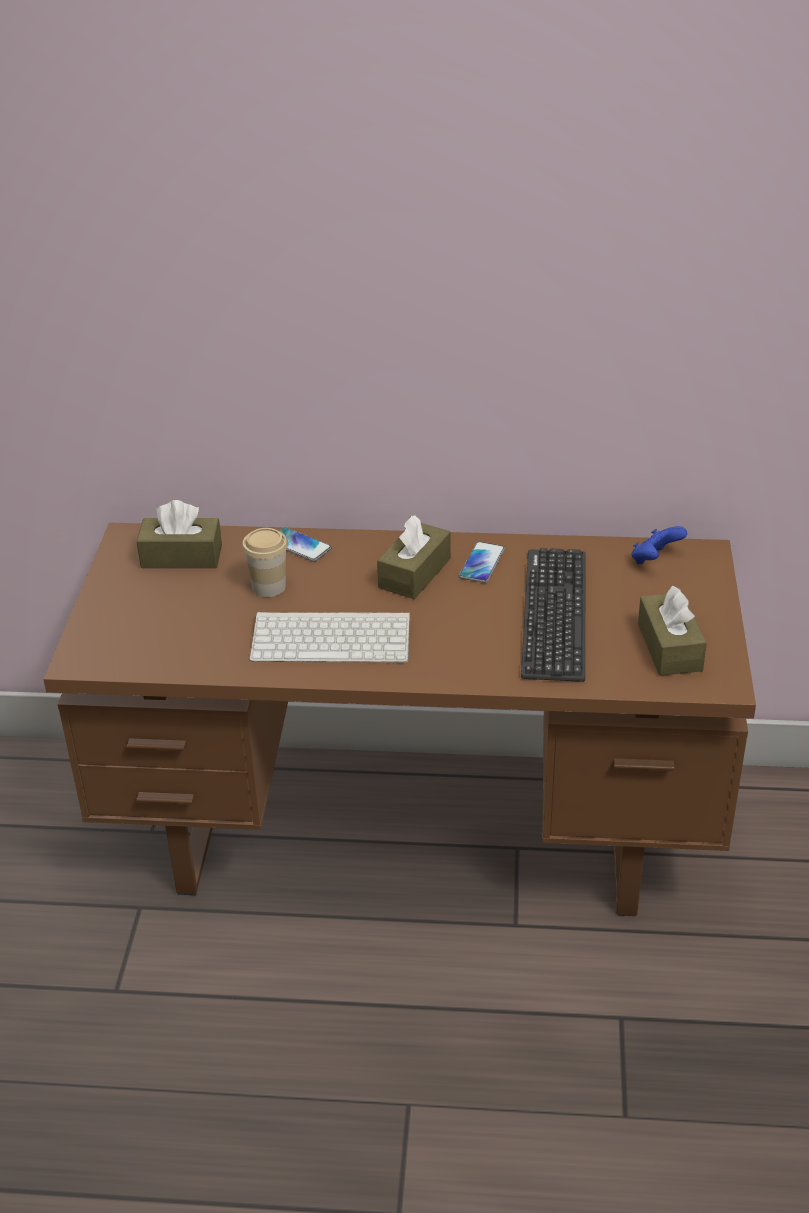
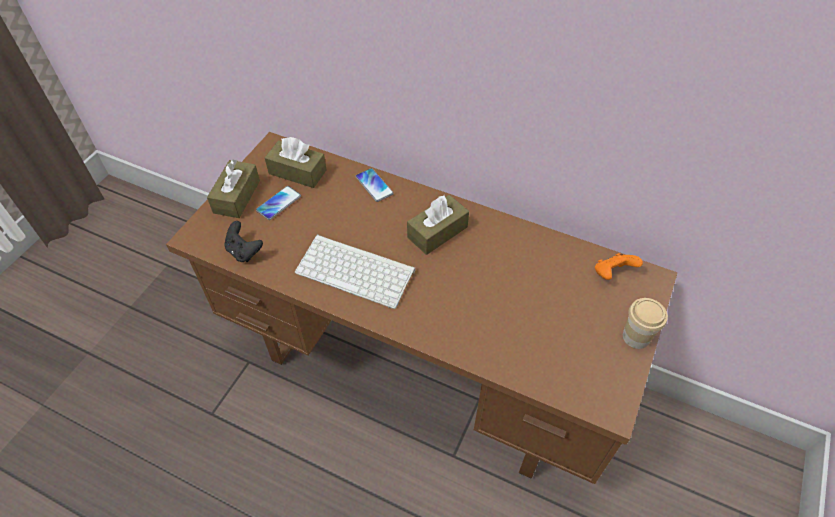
camera: 20 degrees right, 15 degrees up
cup [242,528,288,597] -> cup moved to [623,298,668,349]
phone [459,542,505,583] -> phone moved to [256,186,301,220]
keyboard [521,548,586,682] -> none
blue game controller [632,526,687,564] -> orange game controller [595,253,643,280]
brown tissue box [638,585,707,676] -> brown tissue box moved to [207,159,260,218]
none -> black game controller [224,221,263,262]

